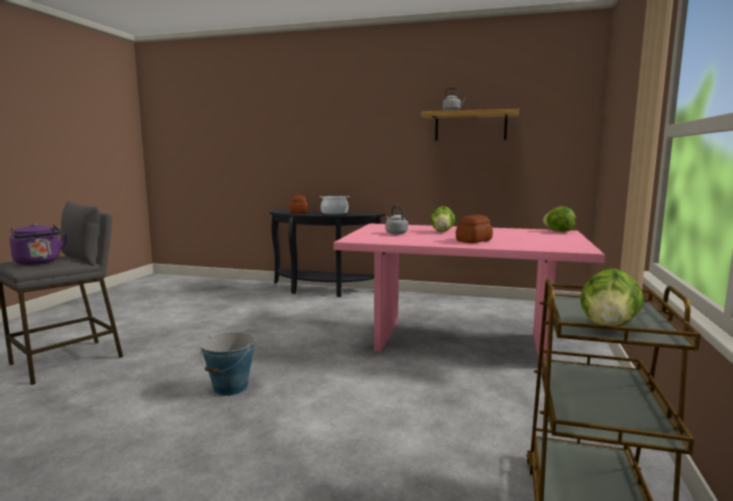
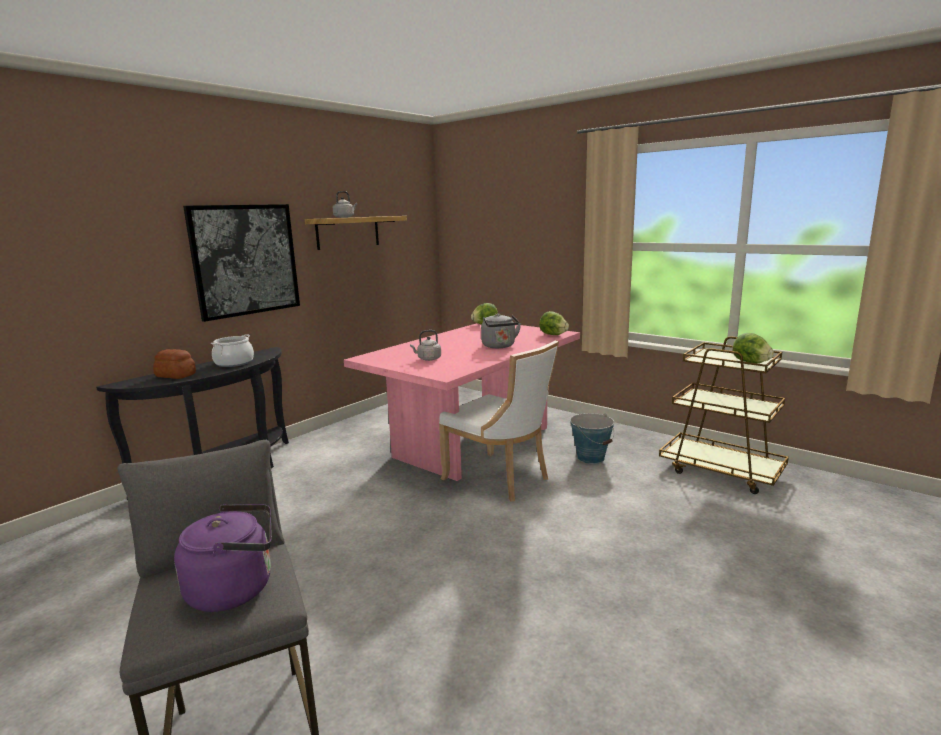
camera: 65 degrees left, 5 degrees up
bucket [200,332,256,396] -> bucket moved to [570,413,614,464]
lettuce [430,206,455,232] -> lettuce moved to [539,311,569,335]
bread [456,215,493,243] -> grey kettle [481,313,521,348]
none -> picture [183,204,300,322]
none -> white chair [439,340,559,502]

